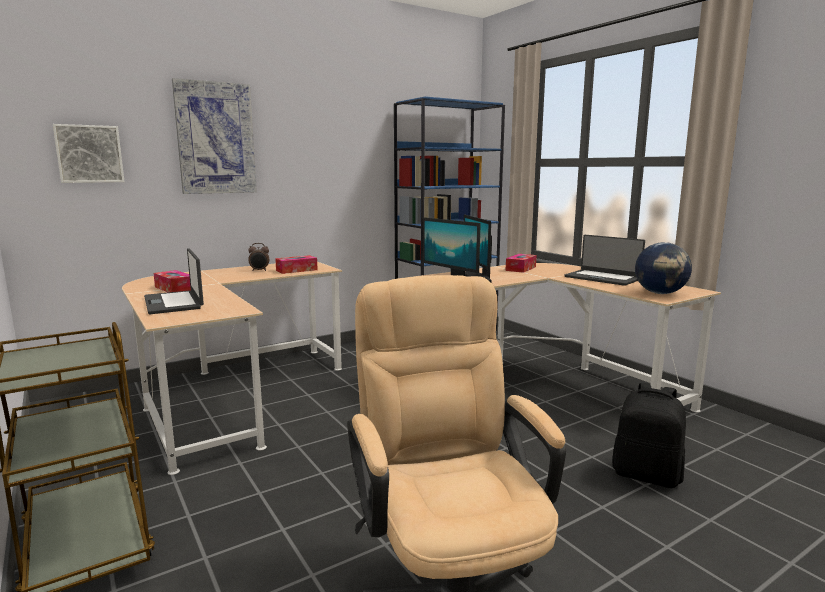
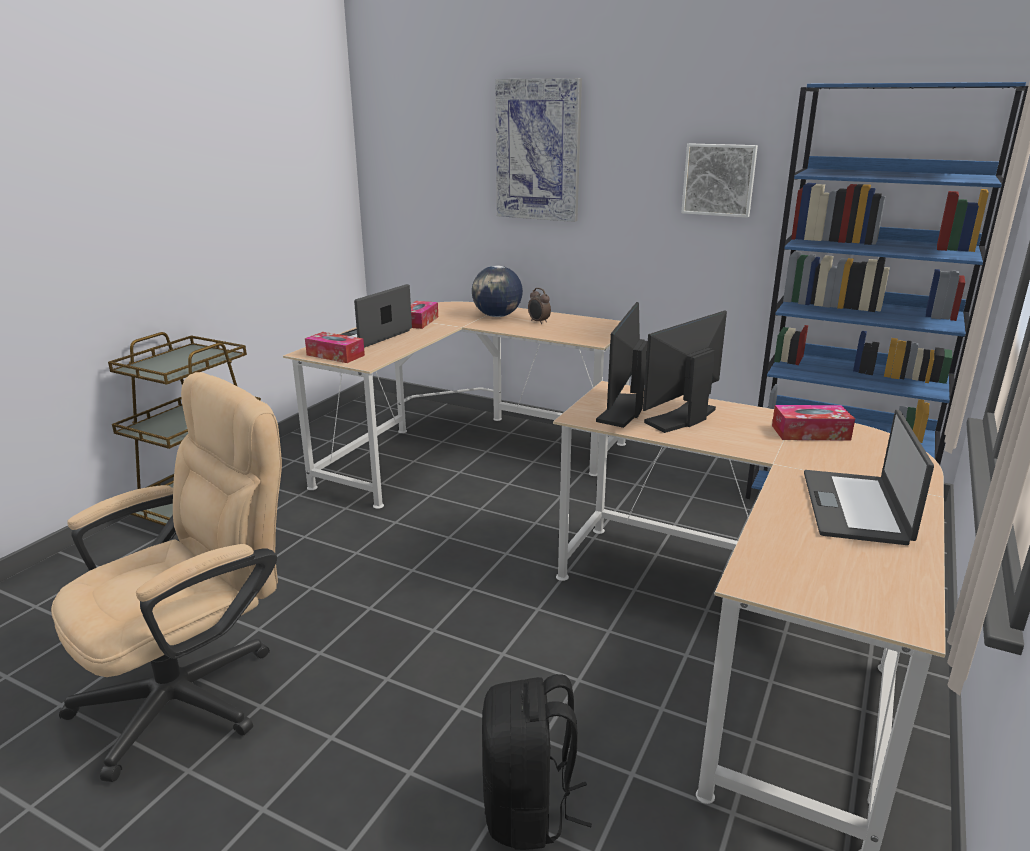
camera: 60 degrees right, 10 degrees up
picture [53,124,124,183] -> picture moved to [681,143,758,218]
tissue box [275,255,318,274] -> tissue box moved to [305,332,365,363]
globe [635,242,692,294] -> globe moved to [472,265,523,317]

